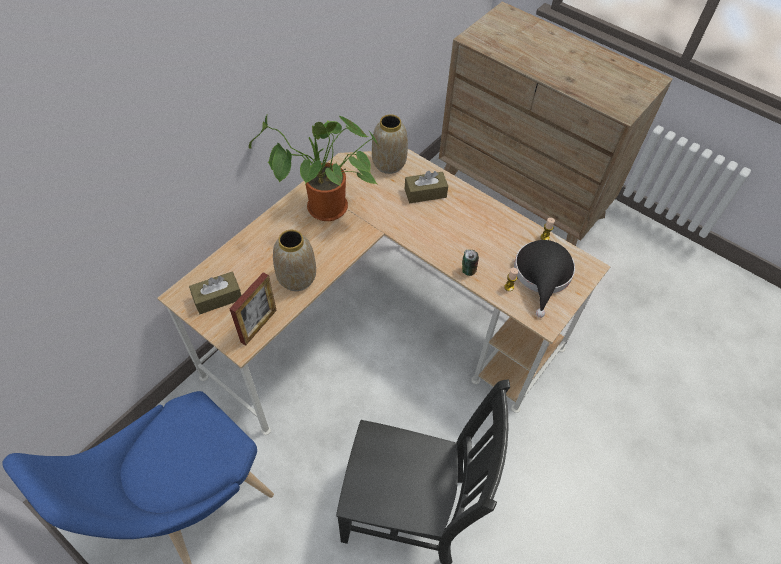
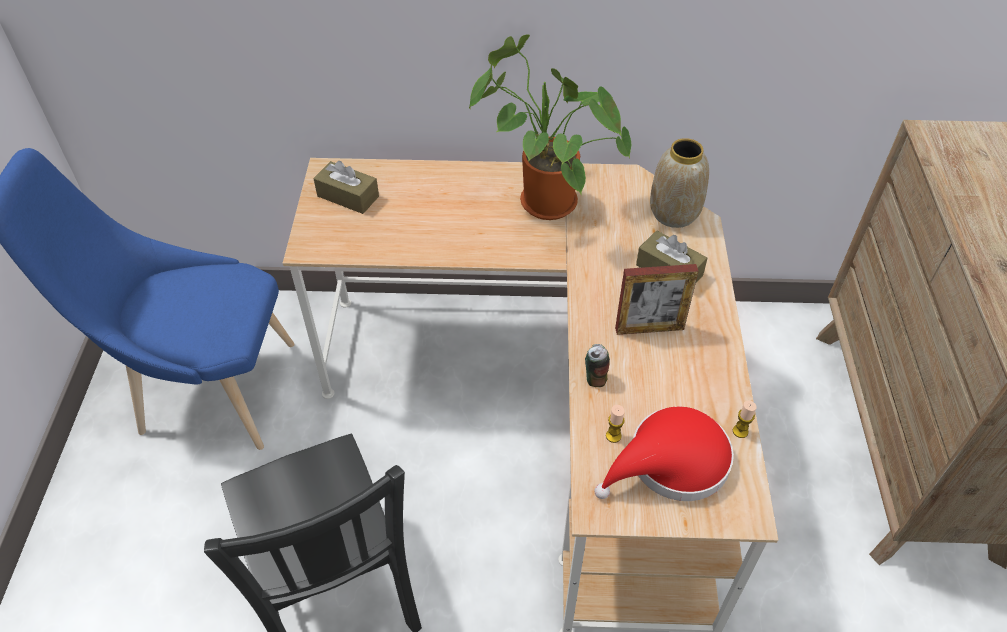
camera: 55 degrees right, 5 degrees down
picture frame [229,272,277,345] -> picture frame moved to [615,264,699,335]
vase [273,230,316,291] -> none
black hat [514,240,575,318] -> red hat [595,407,734,501]

